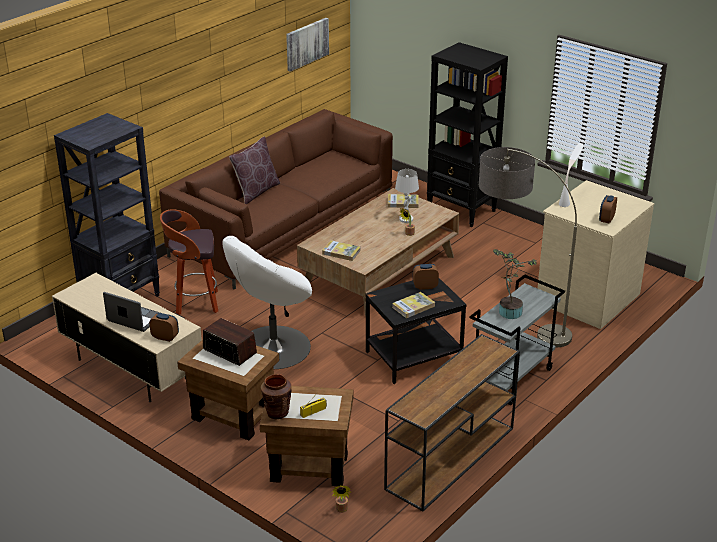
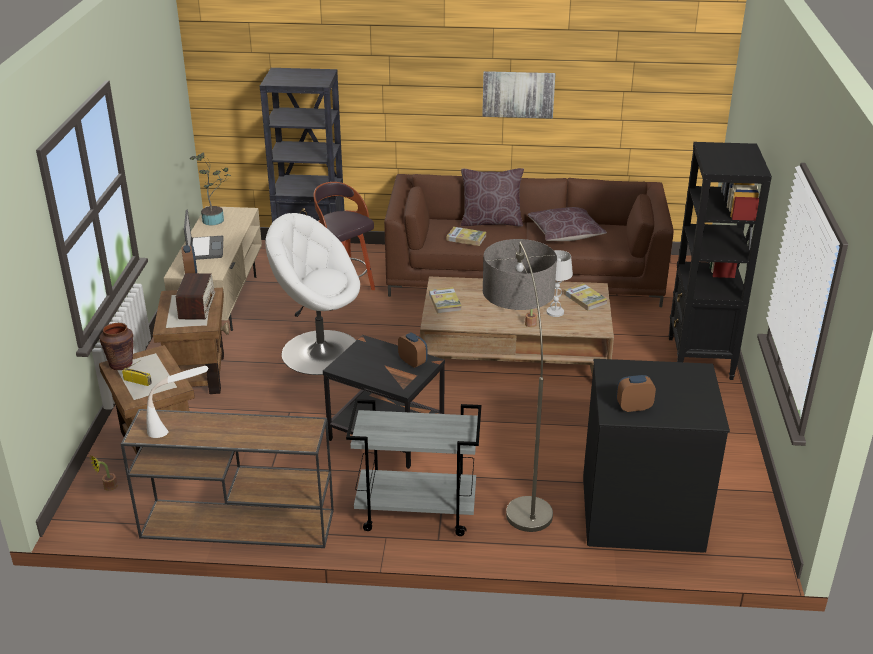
camera: 55 degrees right, 0 degrees up
picture [286,18,329,72] -> picture moved to [482,71,555,119]
book [392,292,435,318] -> book moved to [446,227,486,246]
potted plant [493,249,537,319] -> potted plant moved to [190,153,231,225]
beige dresser [538,180,654,329] -> black dresser [583,359,730,553]
white table lamp [559,143,584,207] -> white table lamp moved to [147,366,209,438]
none -> brown pillow [527,207,607,241]

